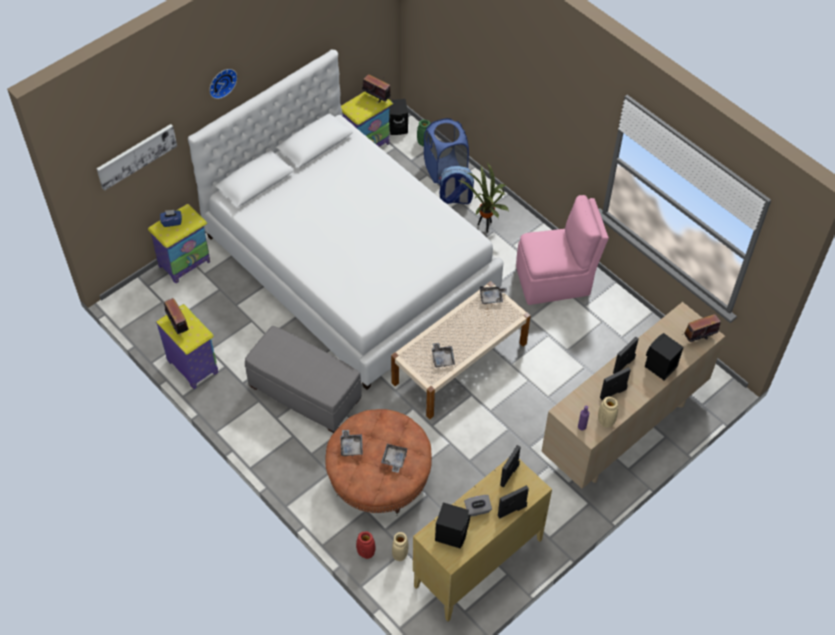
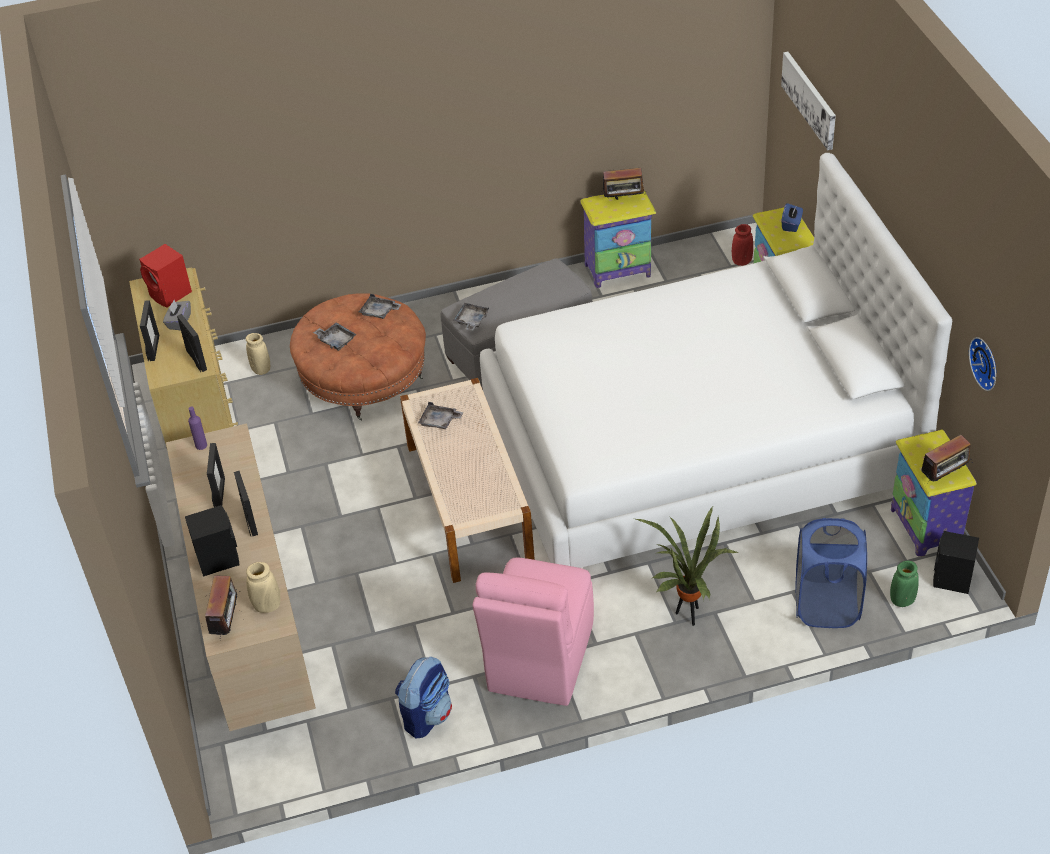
camera: 120 degrees right, 10 degrees down
wall clock [209,69,237,99] -> wall clock moved to [969,337,996,391]
red vase [356,531,375,559] -> red vase moved to [732,224,753,266]
black speaker [435,502,470,548] -> red speaker [139,244,192,307]
backpack [439,166,474,204] -> backpack moved to [395,656,452,739]
grey tray [480,286,507,304] -> grey tray moved to [454,303,489,331]
beige vase [598,397,618,428] -> beige vase moved to [246,562,281,613]

